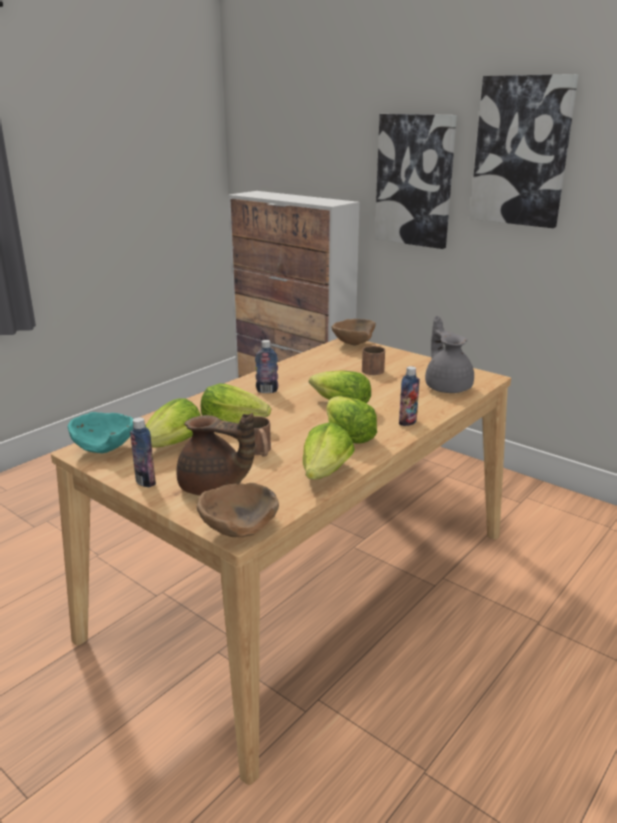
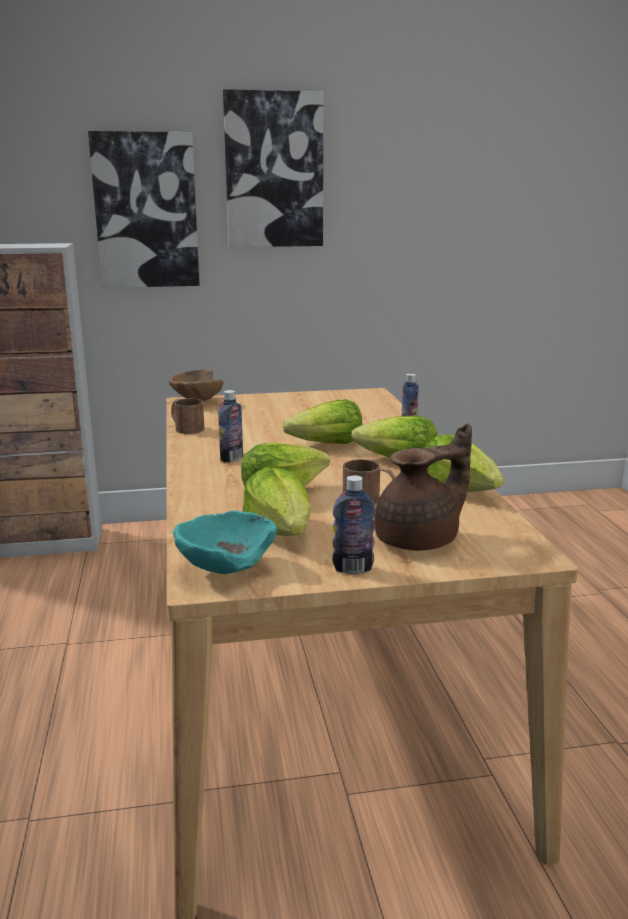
camera: 50 degrees left, 5 degrees down
brown bowl [197,483,279,537] -> none
brown mug [362,345,385,375] -> brown mug moved to [171,398,205,434]
grey teapot [425,316,474,393] -> none

